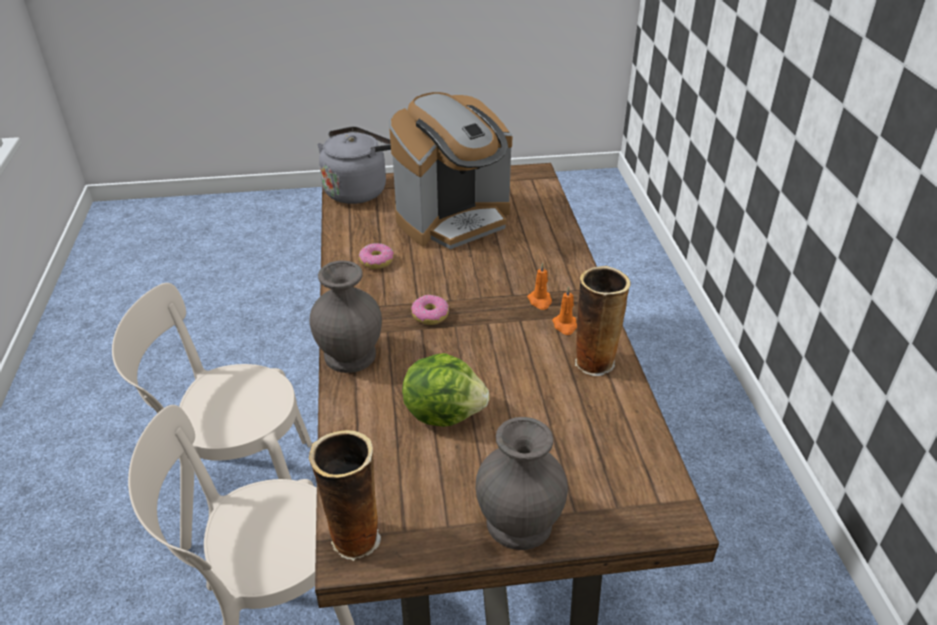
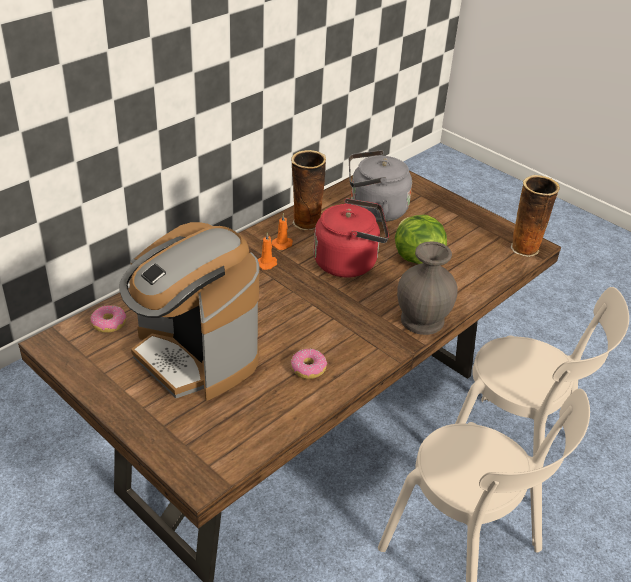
camera: 130 degrees left, 0 degrees up
grey kettle [317,126,391,204] -> grey kettle moved to [349,150,412,222]
coffee machine [389,92,513,249] -> coffee machine turned 150 degrees counterclockwise [119,222,259,401]
donut [411,295,449,325] -> donut moved to [91,305,126,333]
grey vase [476,417,568,550] -> none
none -> red kettle [313,198,389,278]

